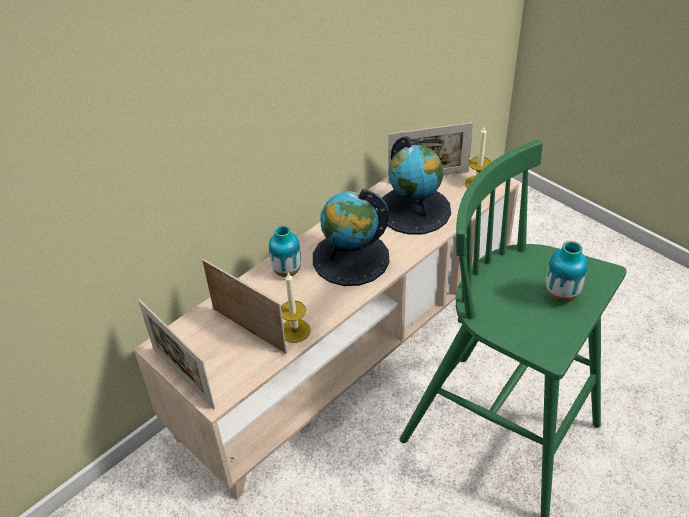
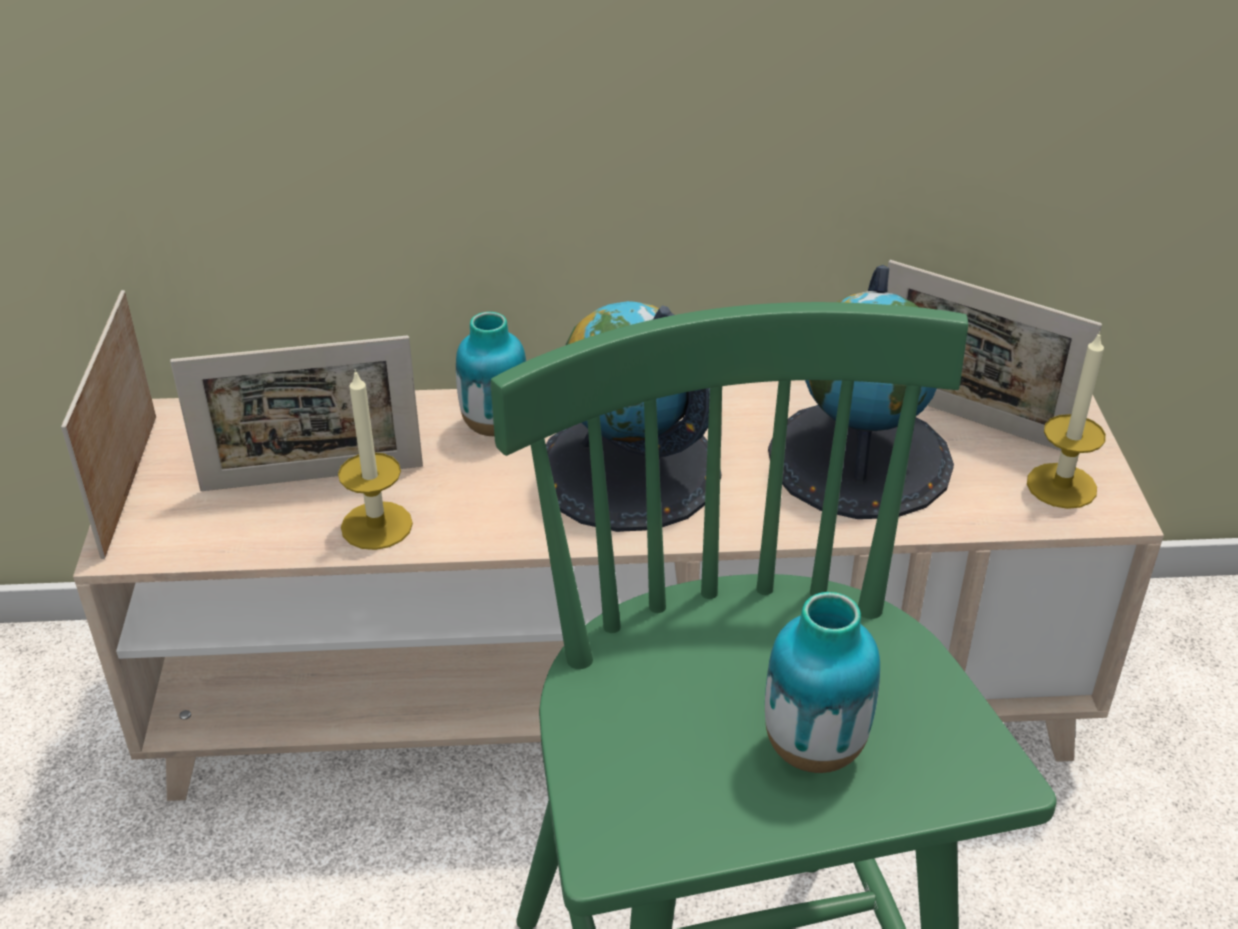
camera: 40 degrees right, 5 degrees down
picture frame [202,259,287,354] -> picture frame turned 90 degrees clockwise [170,335,423,491]

